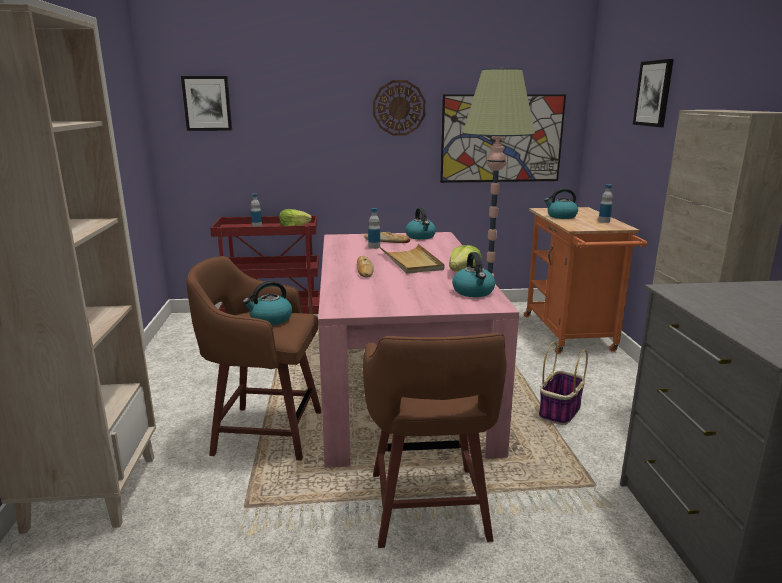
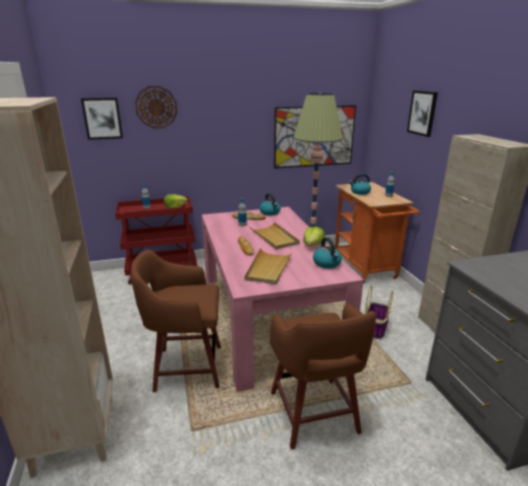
camera: 10 degrees left, 5 degrees up
kettle [243,281,292,325] -> none
wall clock [373,80,426,136] -> wall clock moved to [135,86,177,128]
none -> beige tray [245,248,293,285]

